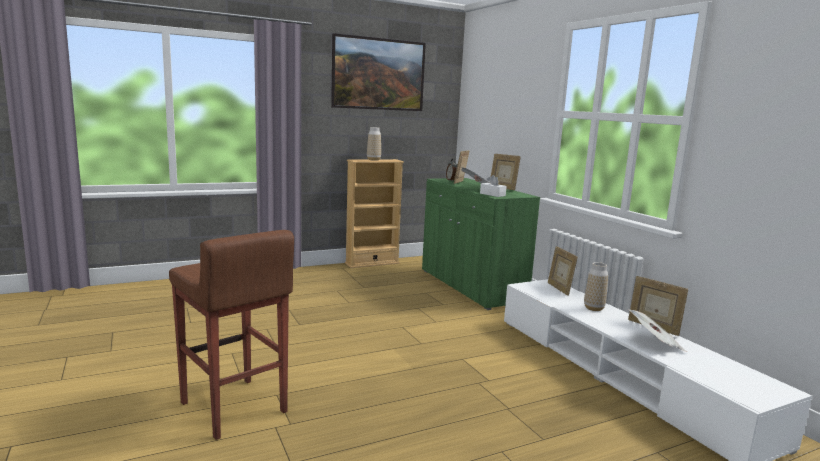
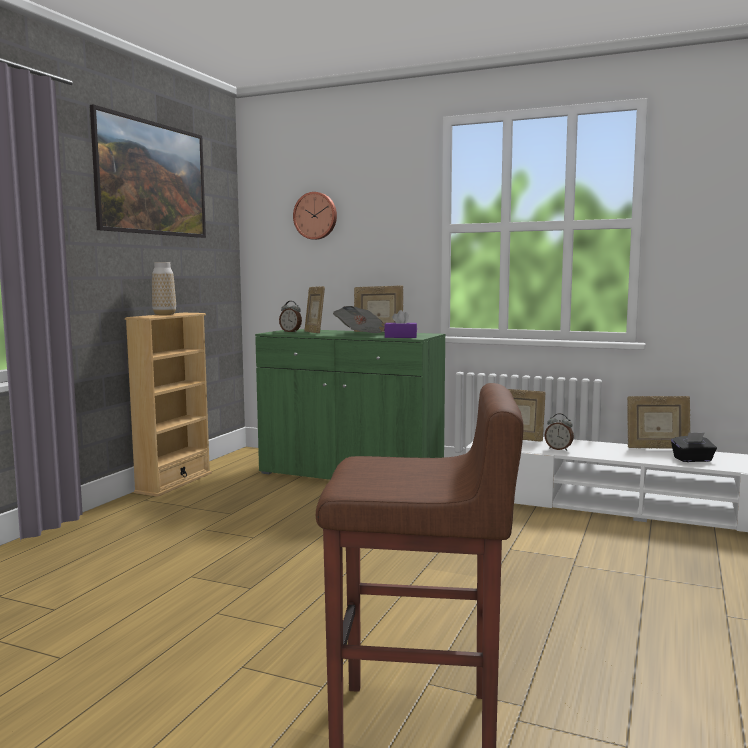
camera: 40 degrees left, 5 degrees down
white tissue box [480,175,507,197] -> purple tissue box [384,310,417,338]
vase [584,262,608,311] -> none
newspaper [628,309,687,352] -> black tissue box [671,433,717,462]
none -> wall clock [293,192,337,240]
none -> alarm clock [545,413,574,451]

